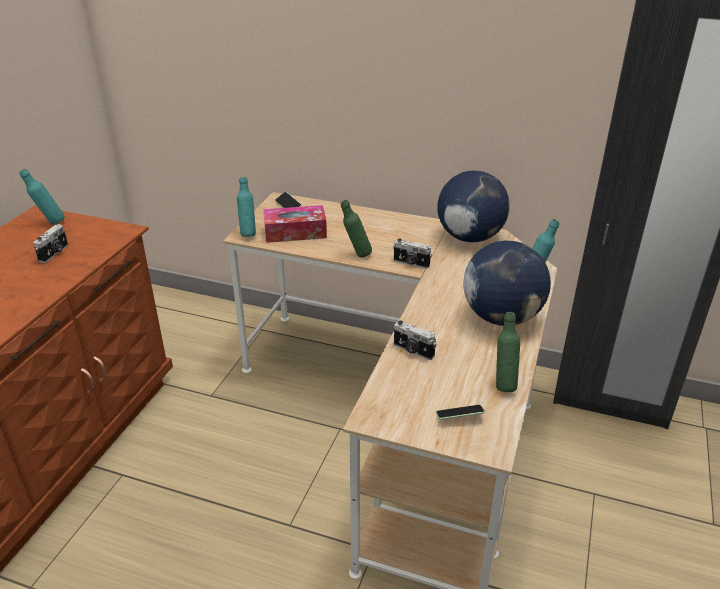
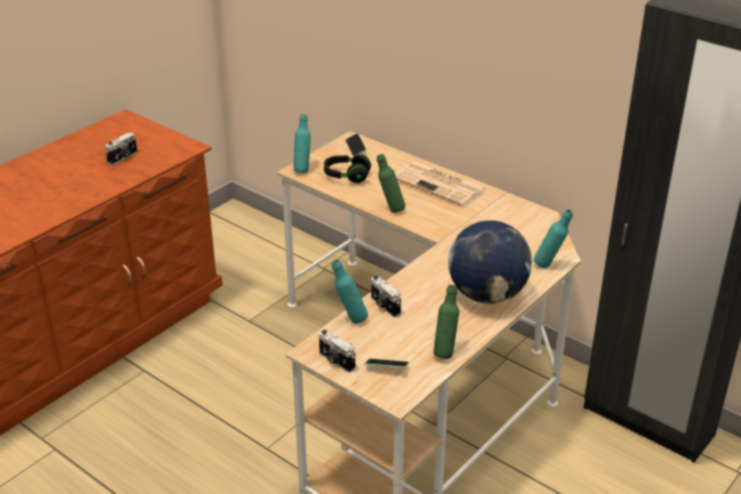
camera: 20 degrees right, 0 degrees up
turquoise bottle [19,169,65,225] -> turquoise bottle moved to [332,260,368,324]
tissue box [263,205,327,243] -> black headphones [324,154,371,183]
camera [393,238,432,269] -> camera moved to [319,330,355,372]
globe [437,170,510,242] -> none
none -> newspaper [395,161,487,206]

